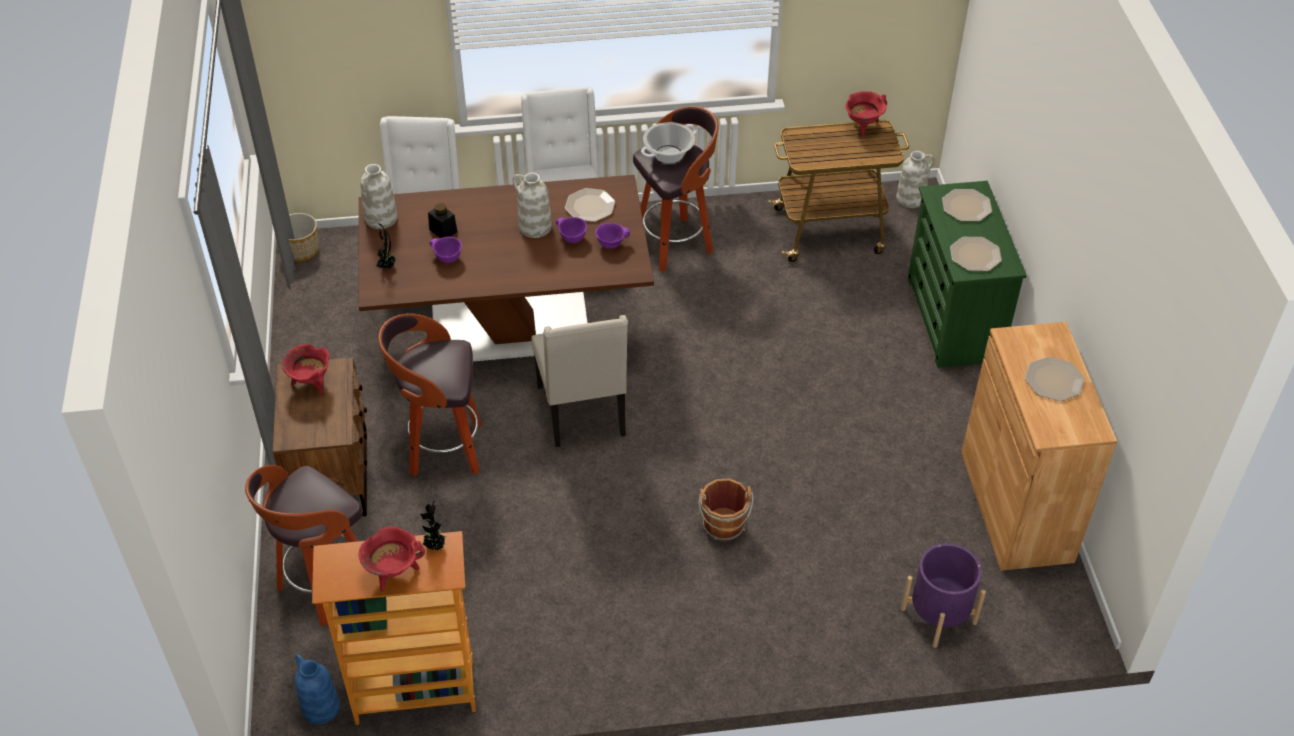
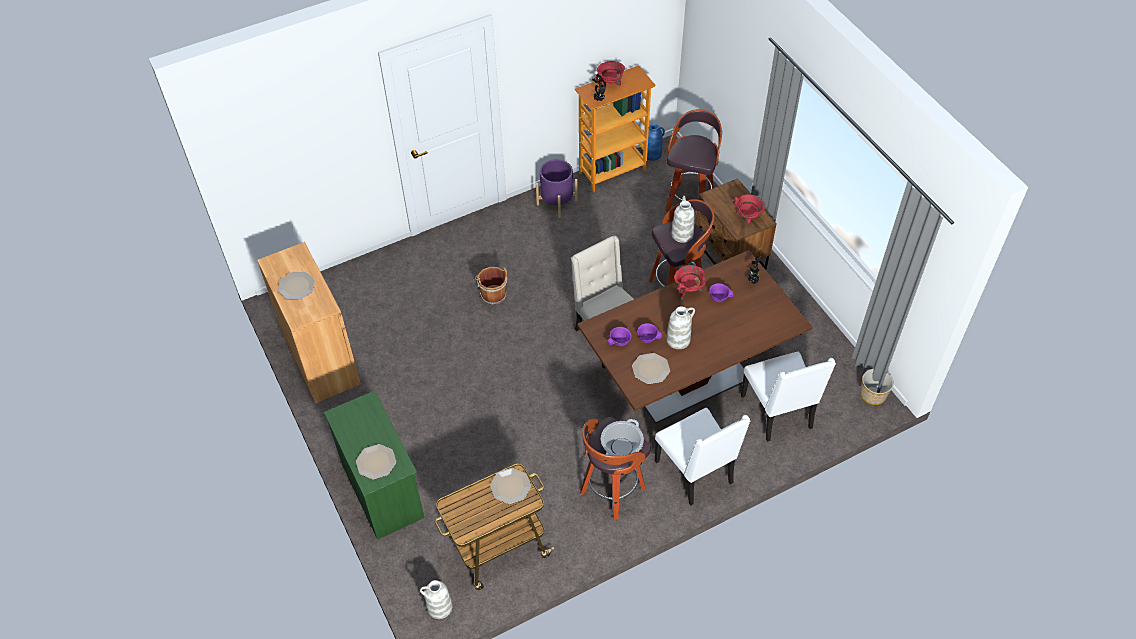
camera: 160 degrees right, 5 degrees up
white vase [360,164,398,229] -> white vase moved to [671,196,695,243]
black jar [428,203,458,238] -> none
red cooking pot [845,91,887,137] -> red cooking pot moved to [674,265,706,299]
purple planter [901,543,986,648] -> purple planter moved to [536,159,578,218]
plate [950,237,1002,271] -> plate moved to [490,468,531,504]

